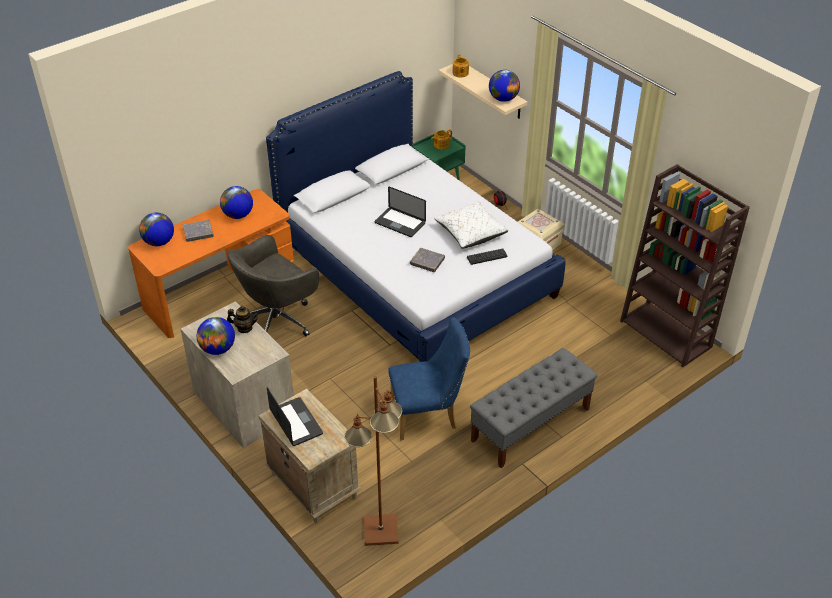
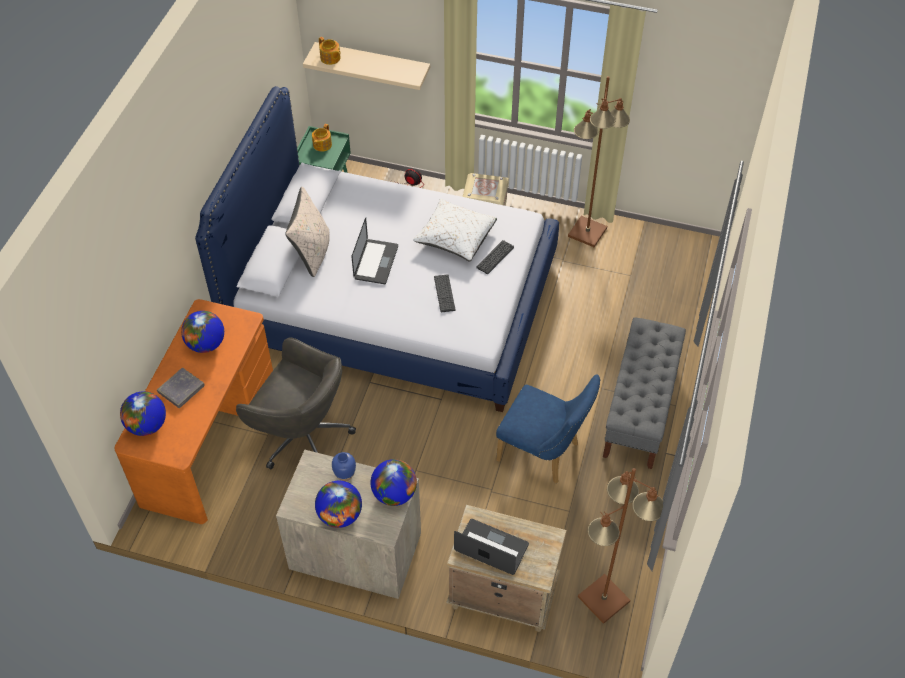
camera: 35 degrees left, 10 degrees up
teapot [227,306,259,333] -> blue vase [332,452,356,481]
grey office chair [228,235,319,336] -> grey office chair turned 75 degrees counterclockwise [236,337,356,470]
laptop [375,187,426,237] -> laptop turned 75 degrees counterclockwise [352,218,398,284]
blue chair [388,317,470,440] -> blue chair turned 75 degrees clockwise [496,375,600,484]
grey book [410,248,445,272] -> keyboard [434,274,455,312]
globe [489,70,520,102] -> globe moved to [371,459,417,506]
brown bookcase [620,164,750,367] -> none
none -> beige pillow [285,187,330,277]
none -> brown floor lamp [568,76,630,247]

